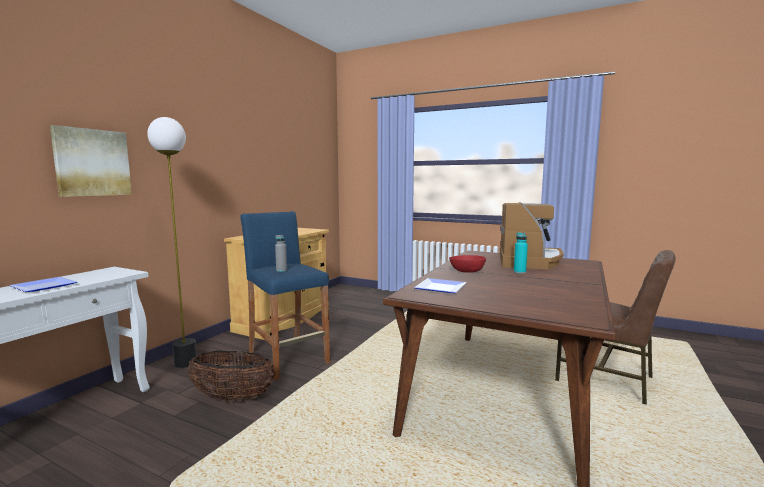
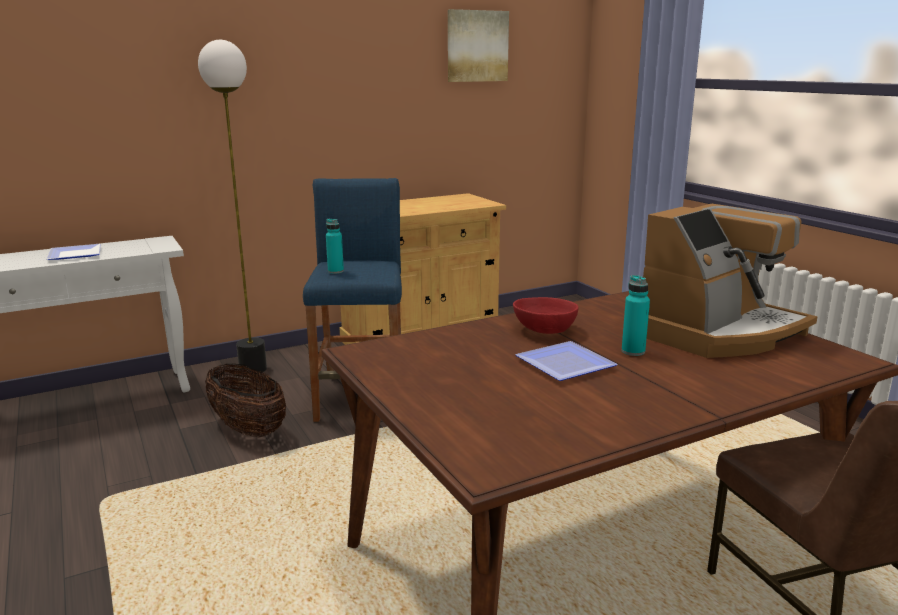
camera: 35 degrees right, 10 degrees up
picture [50,125,132,197] -> picture moved to [448,9,509,82]
grey bottle [275,235,287,272] -> turquoise bottle [326,219,344,274]
plate [414,278,466,293] -> plate moved to [515,341,618,381]

